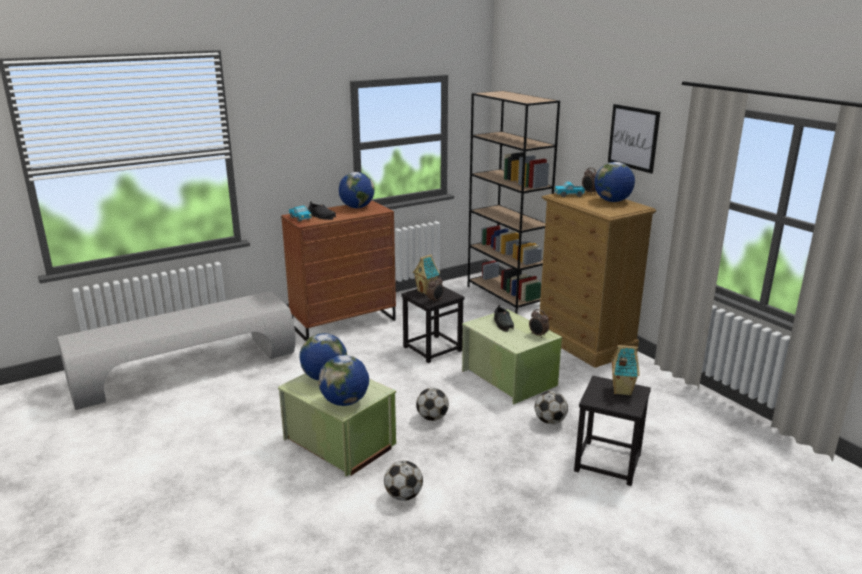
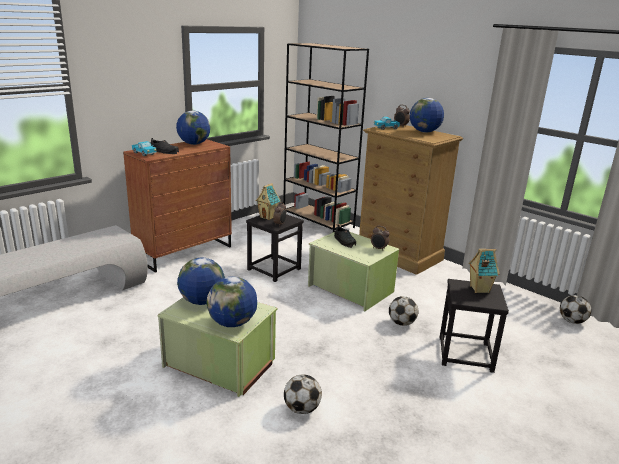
camera: 15 degrees left, 0 degrees up
football [416,388,449,421] -> football moved to [560,295,592,324]
picture [608,104,660,174] -> none

